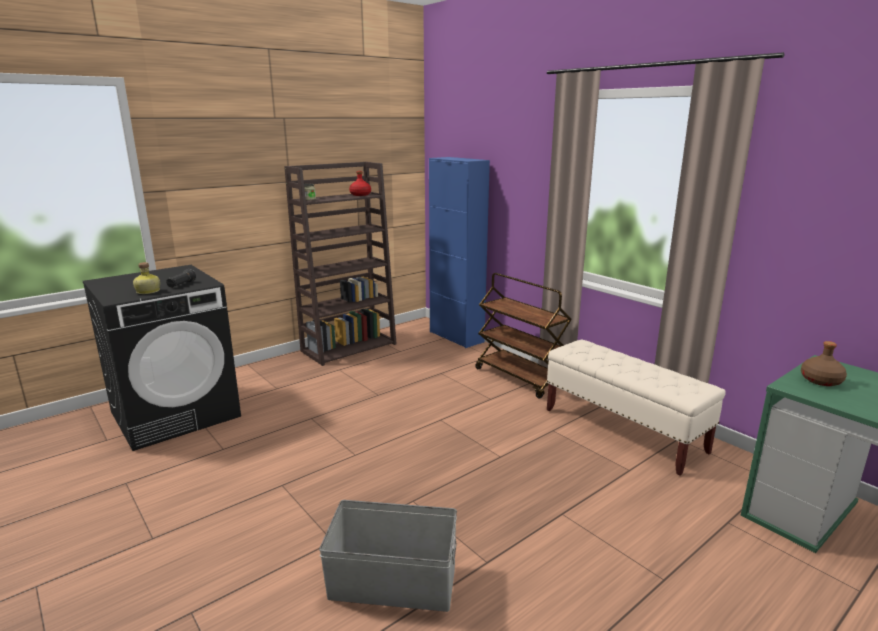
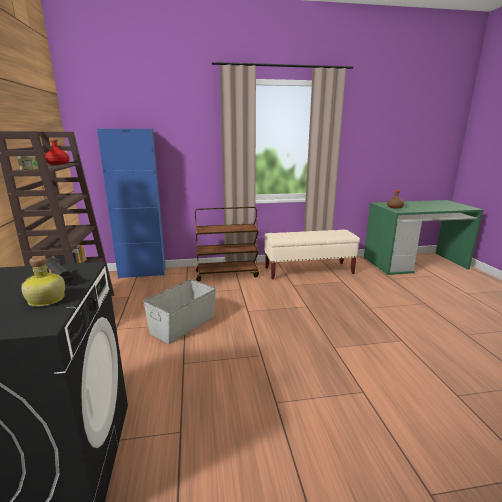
camera: 60 degrees left, 0 degrees up
grey storage box [319,500,457,612] -> grey storage box moved to [143,279,216,344]

